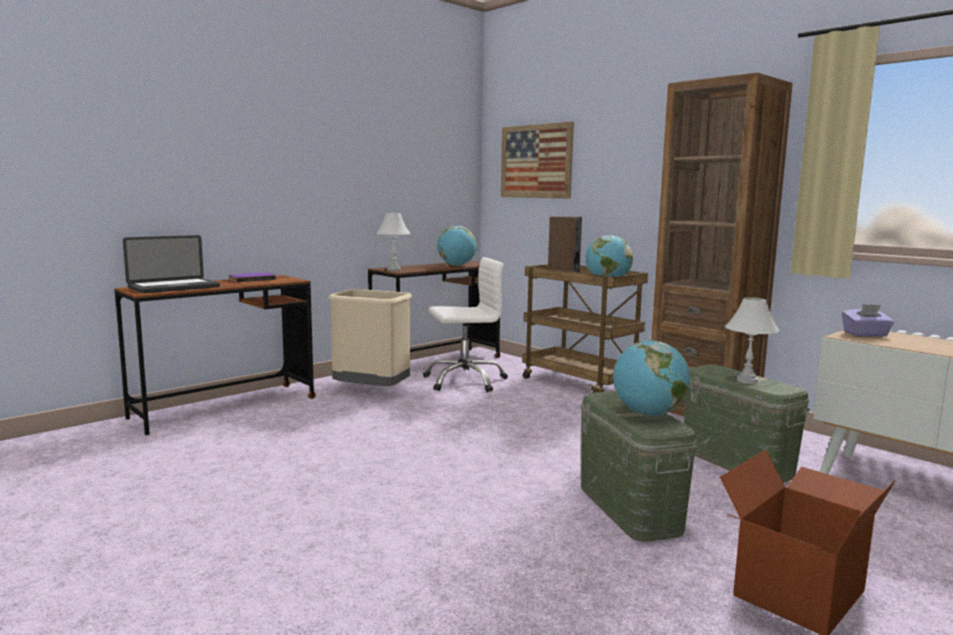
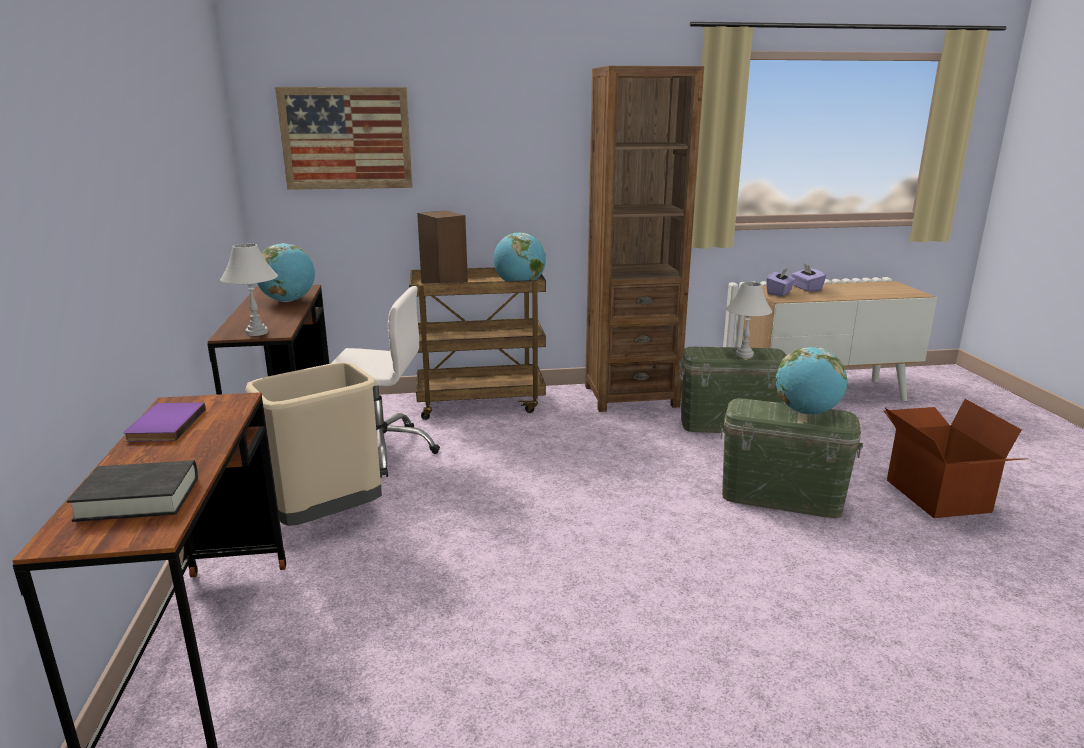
camera: 55 degrees left, 10 degrees up
laptop [123,235,220,293] -> black book [67,460,198,522]
white office chair [423,257,508,392] -> white office chair turned 75 degrees clockwise [331,286,440,478]
none -> purple tissue box [791,263,826,292]

